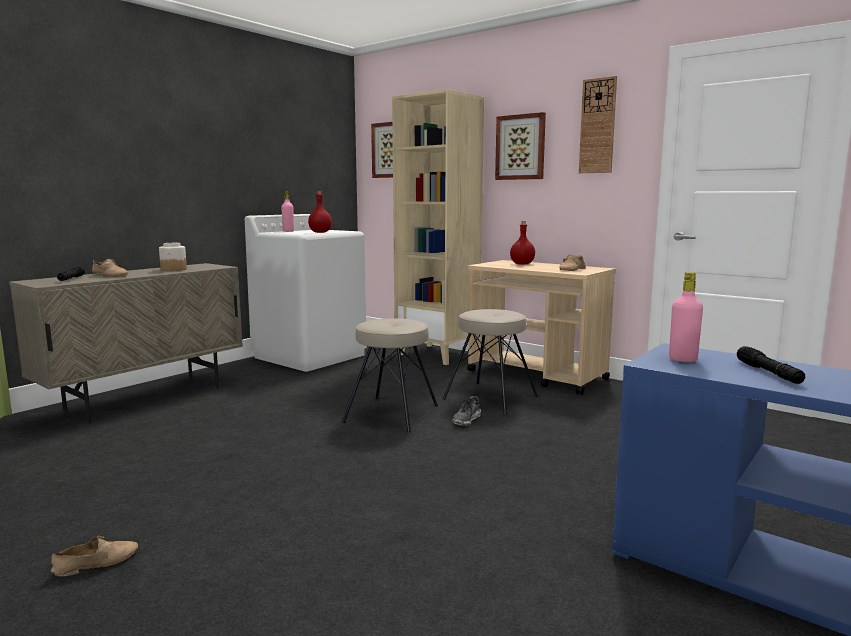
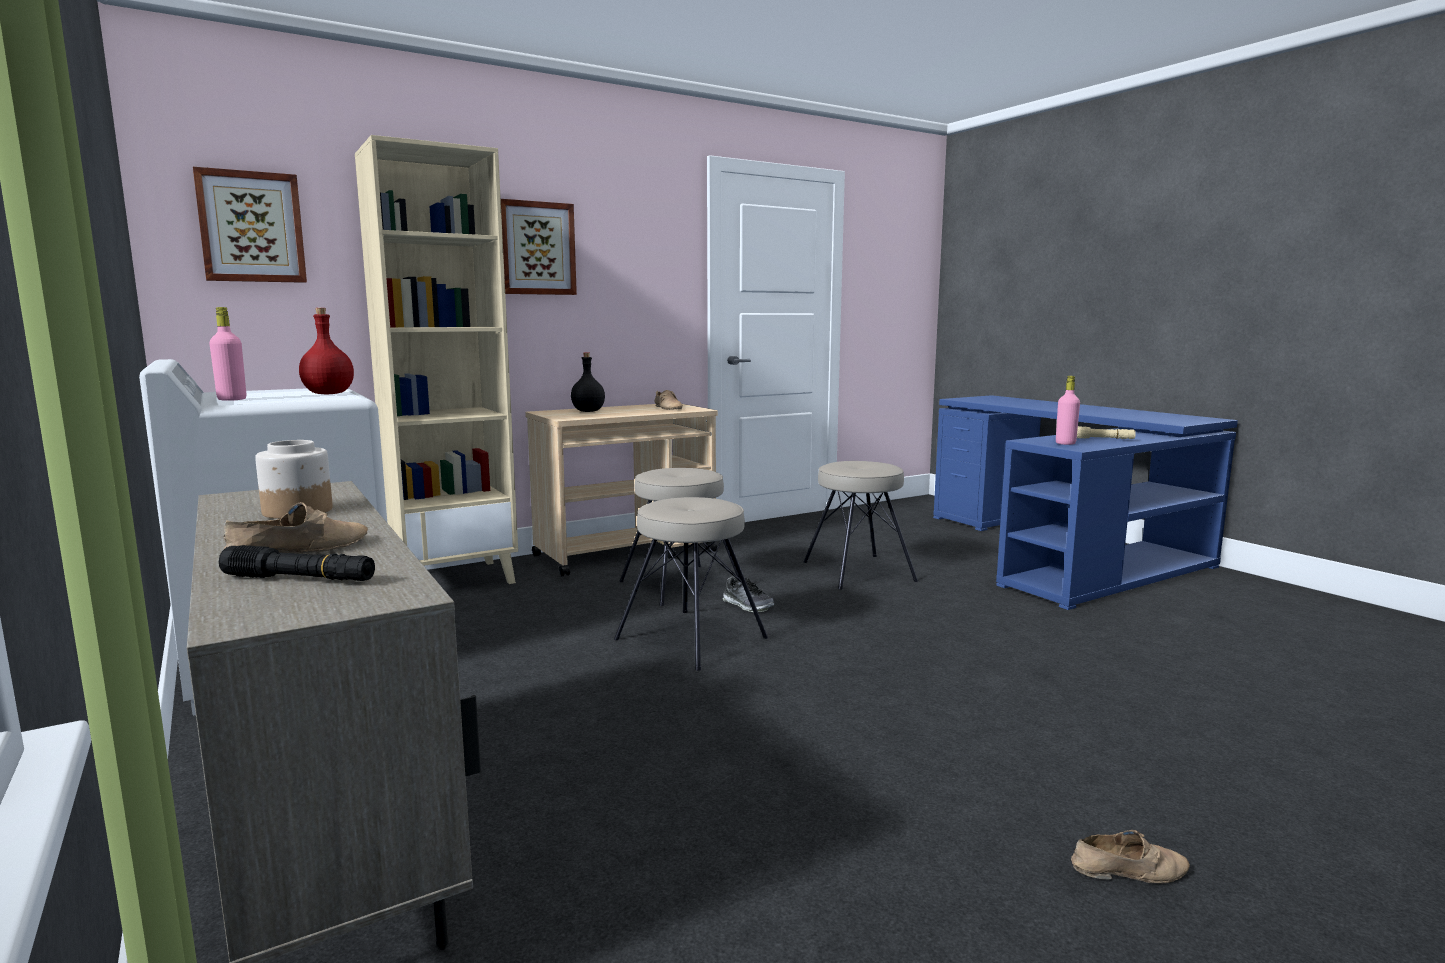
camera: 70 degrees left, 0 degrees up
beige shoe [51,536,138,576] -> beige shoe turned 105 degrees clockwise [1071,830,1190,883]
red bottle [510,221,535,265] -> black bottle [571,352,605,412]
wall clock [579,76,617,173] -> none
black flashlight [737,346,805,384] -> beige flashlight [1077,426,1136,439]
none -> beige stool [803,461,918,589]

